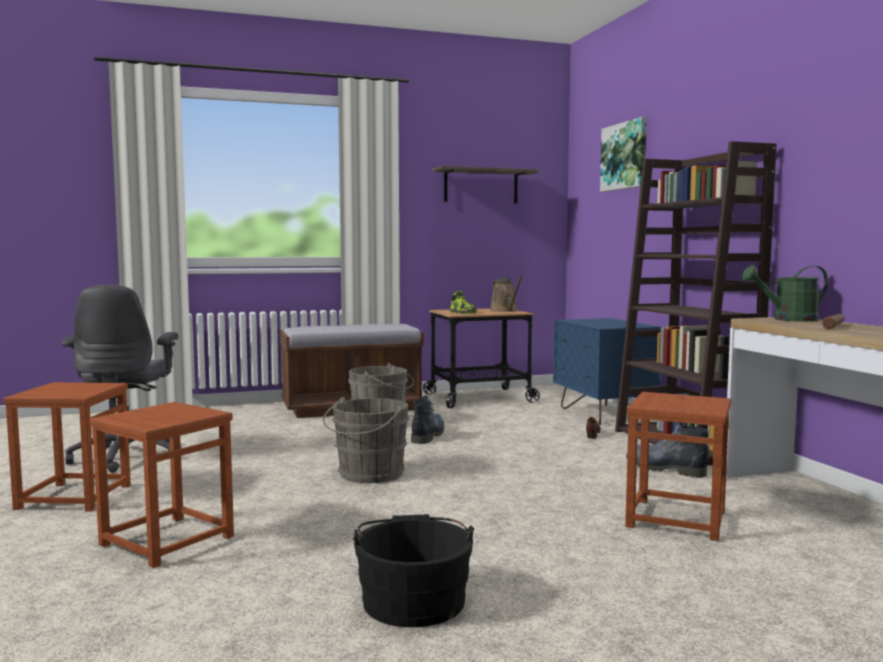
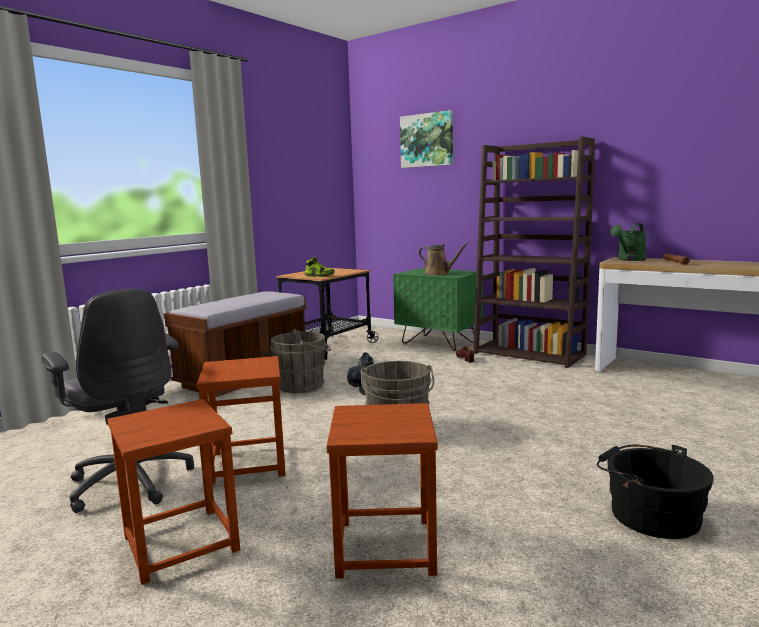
camera: 35 degrees left, 5 degrees up
shelf [433,166,539,203] -> none
brown watering can [490,276,523,312] -> brown watering can moved to [419,242,469,276]
blue nightstand [553,318,661,425] -> green nightstand [393,268,483,351]
brown stool [625,392,731,541] -> brown stool moved to [196,356,286,484]
boot [626,422,709,478] -> none

